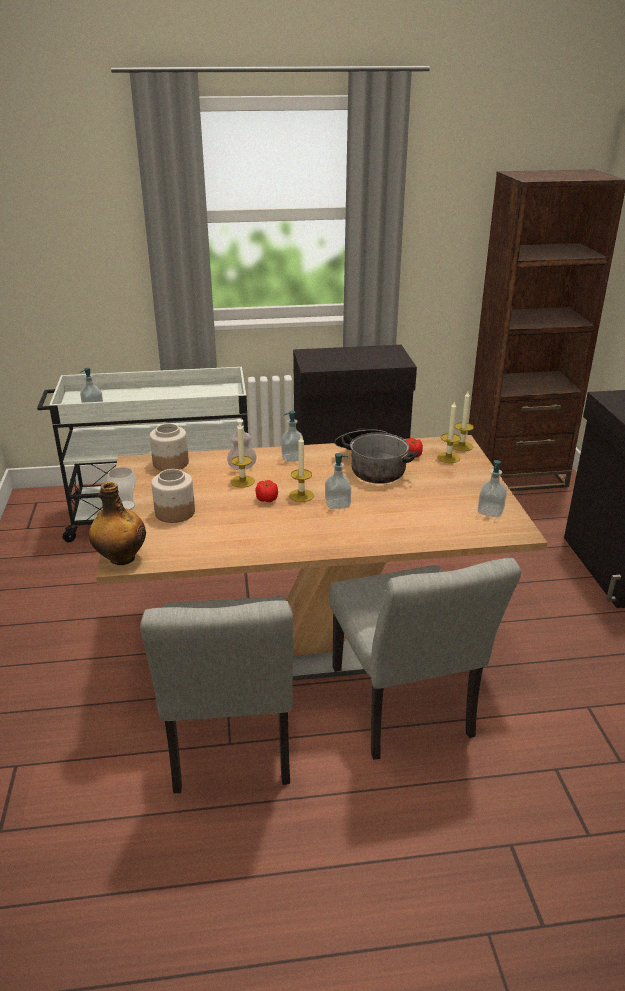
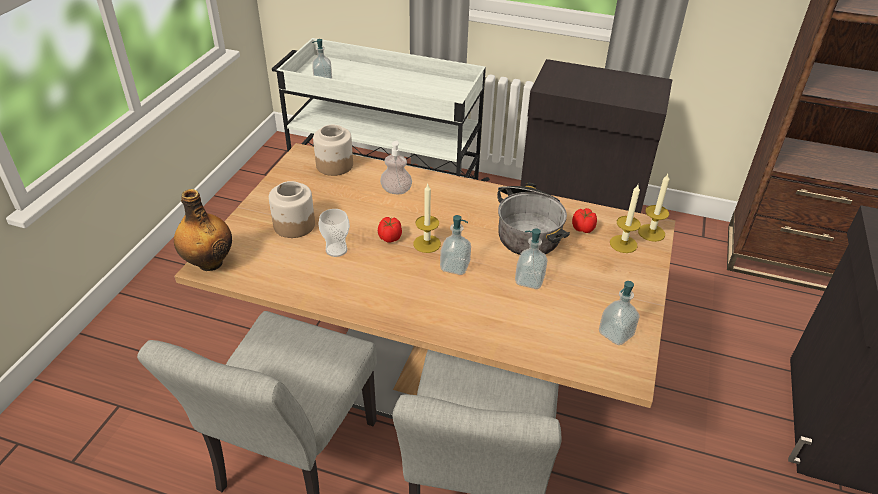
camera: 25 degrees right, 10 degrees up
cup [107,467,136,510] -> cup moved to [318,209,350,257]
candle [231,423,255,488] -> none
soap dispenser [281,411,303,462] -> soap dispenser moved to [515,228,548,289]

